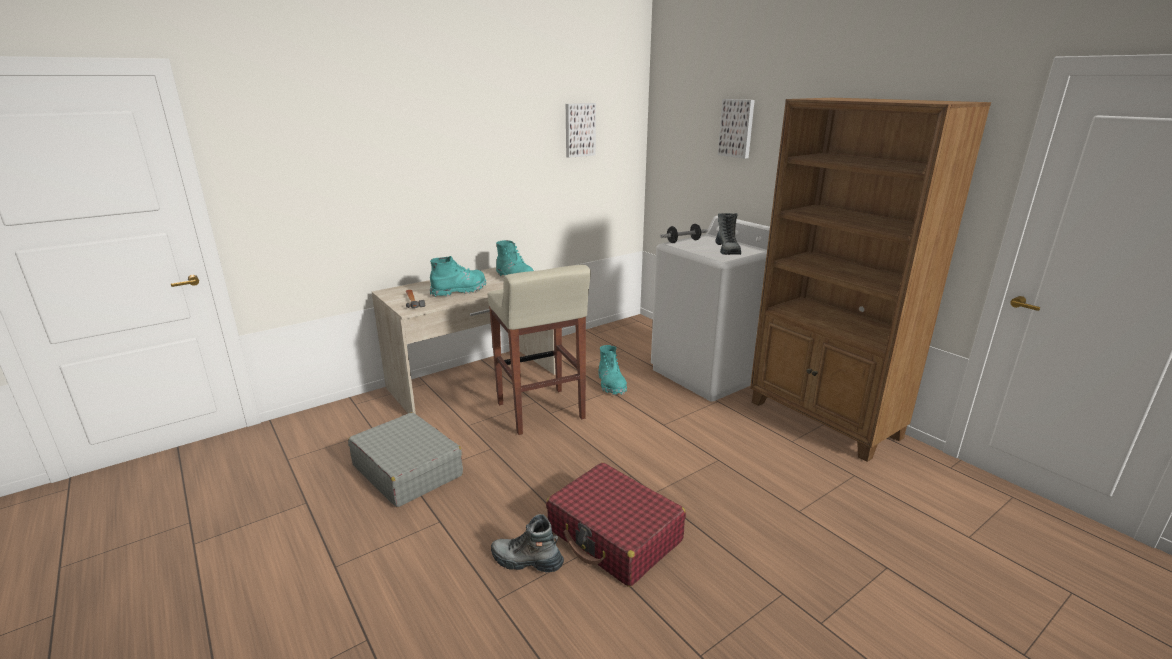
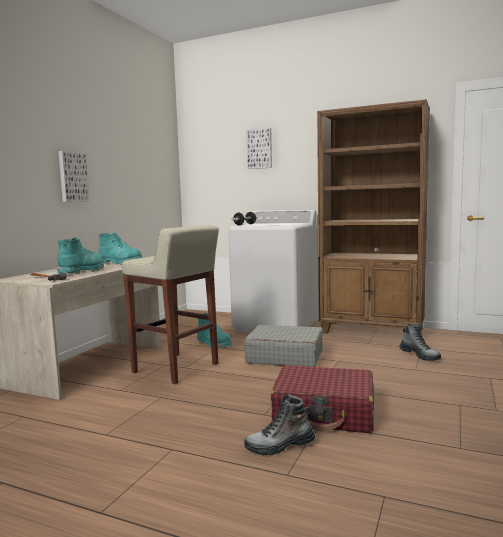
camera: 30 degrees left, 15 degrees down
grey suitcase [348,412,463,507] -> grey suitcase moved to [244,325,323,367]
picture [566,103,596,158] -> picture moved to [58,151,90,202]
boot [716,213,741,255] -> boot moved to [399,323,441,361]

